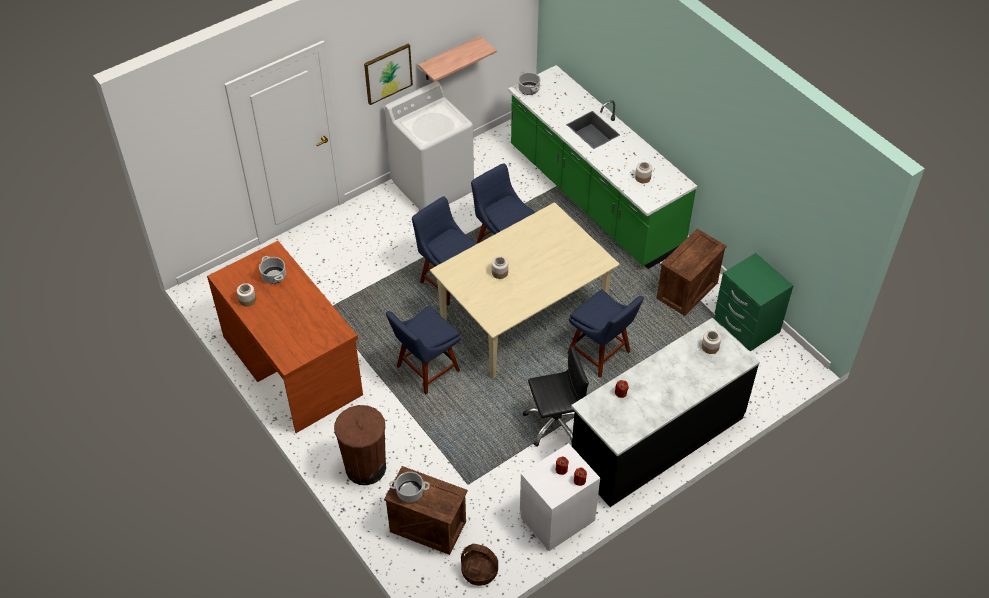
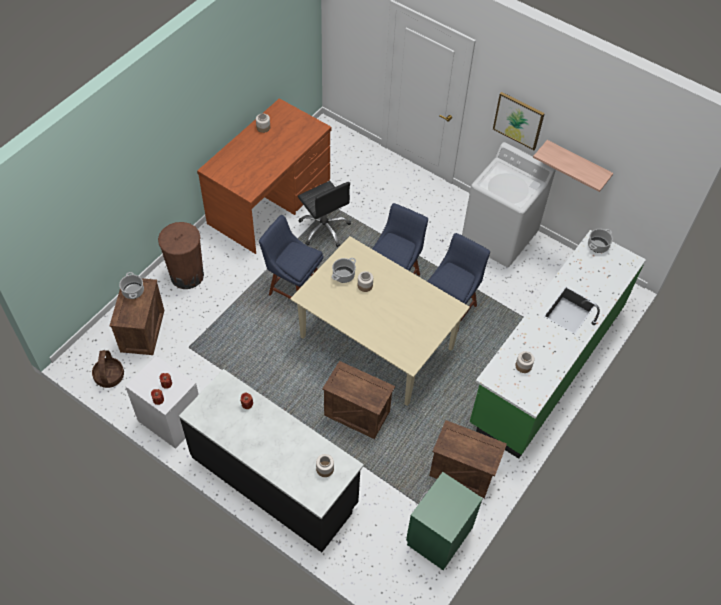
camera: 70 degrees right, 5 degrees up
cooking pot [259,256,286,284] -> cooking pot moved to [332,258,356,283]
black office chair [523,346,589,447] -> black office chair moved to [298,181,351,247]
blue chair [568,289,644,378] -> crate [322,361,395,439]

